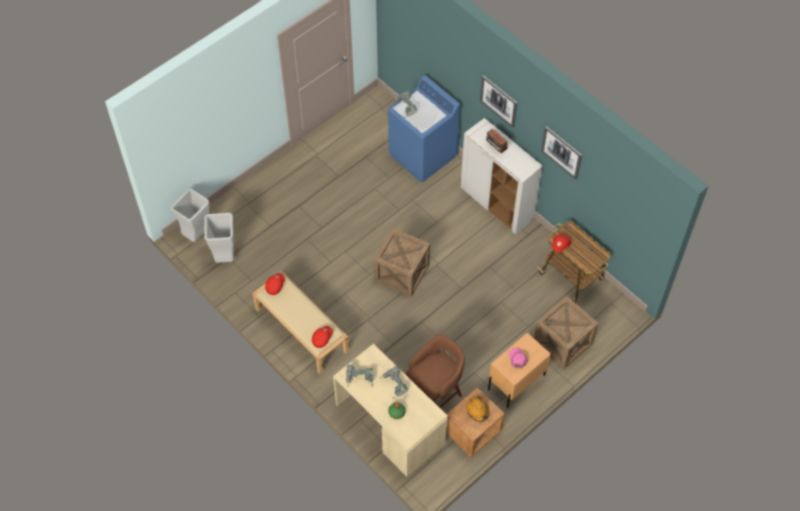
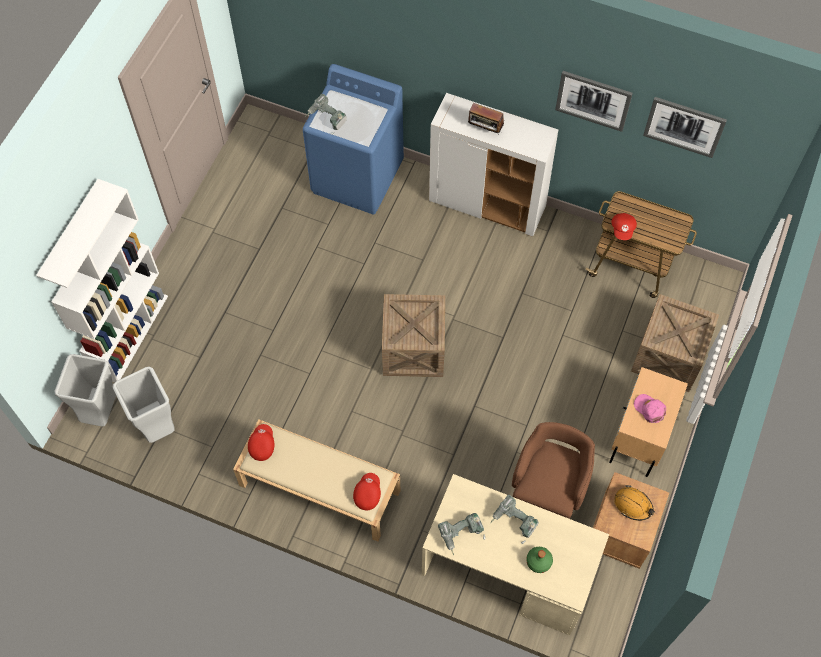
camera: 25 degrees left, 5 degrees up
picture [480,75,517,128] -> picture moved to [643,97,727,158]
none -> white bookcase [36,179,168,382]

